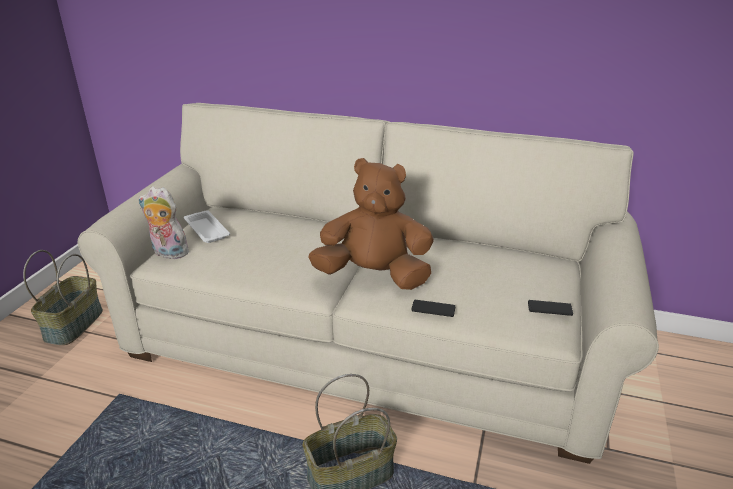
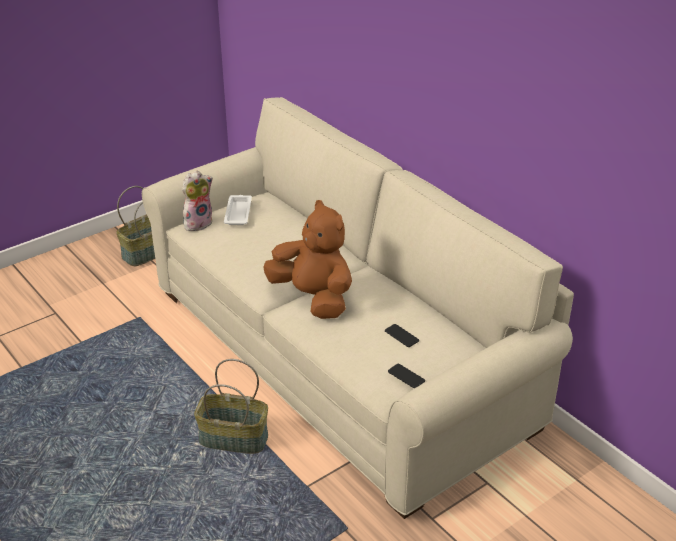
camera: 35 degrees right, 5 degrees up
plush toy [138,187,192,259] -> plush toy turned 90 degrees clockwise [182,171,213,231]
phone [411,300,455,317] -> phone moved to [385,324,419,347]

